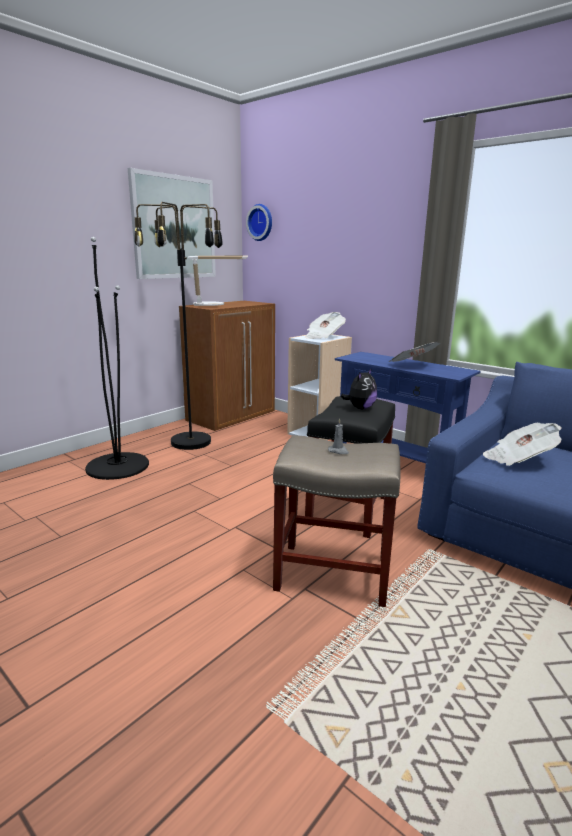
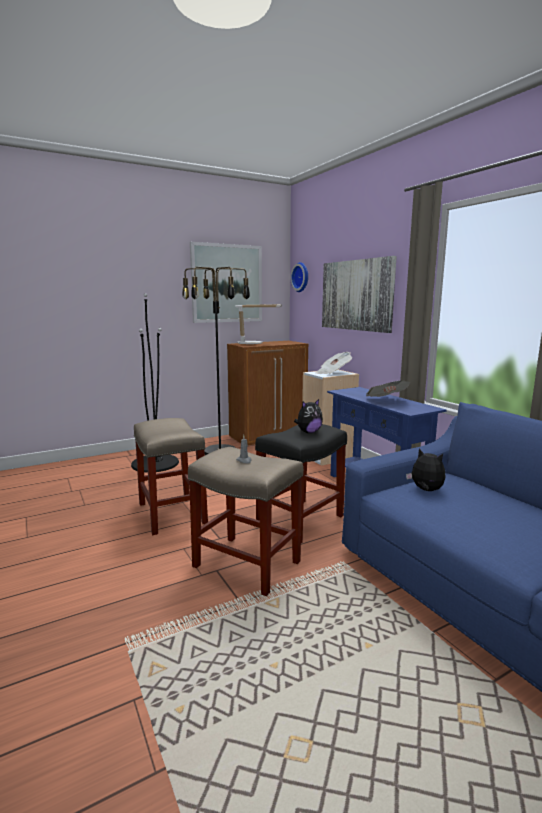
camera: 20 degrees right, 5 degrees down
newspaper [483,423,562,466] -> plush toy [406,448,446,491]
none -> beige stool [134,418,208,535]
none -> picture [322,256,397,333]

